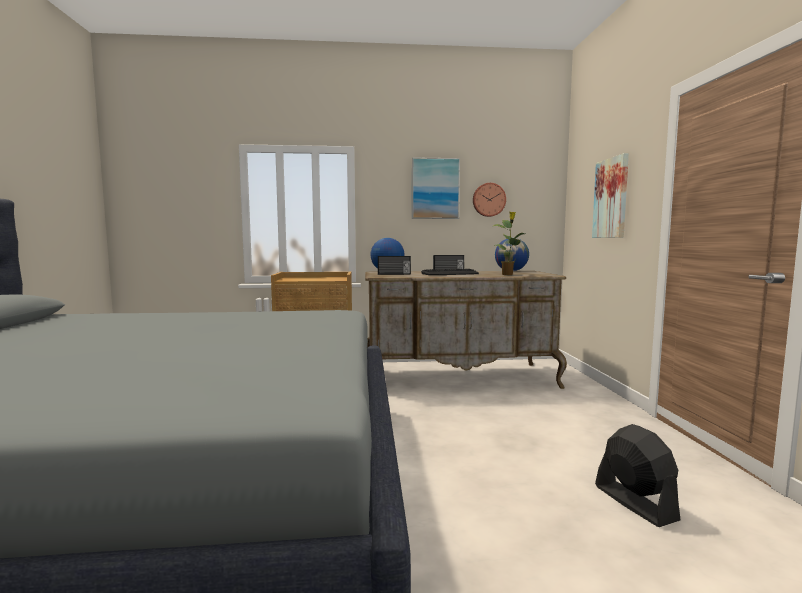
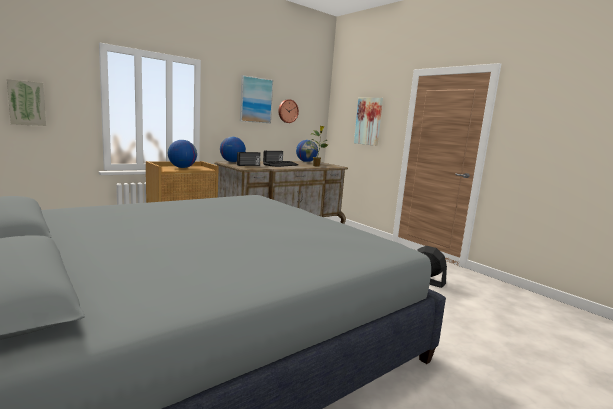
camera: 35 degrees left, 5 degrees up
none -> picture [7,79,46,126]
none -> globe [168,140,197,168]

